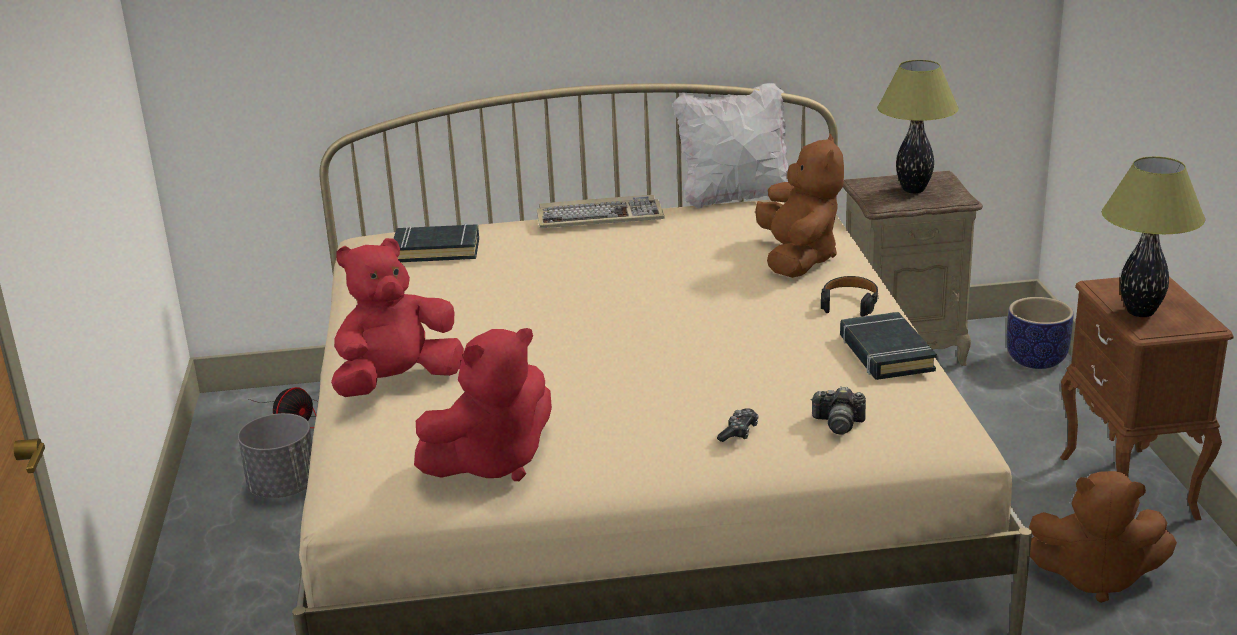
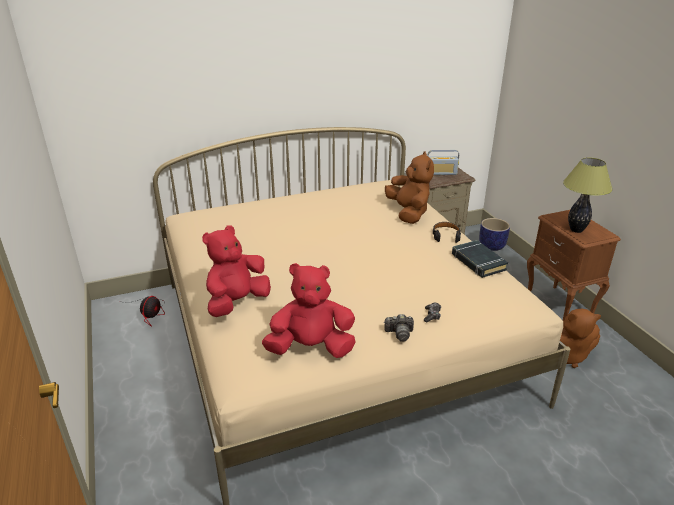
camera: 15 degrees left, 5 degrees up
grey planter [238,413,312,498] -> none
black book [393,224,479,262] -> none
red plush toy [414,328,552,481] -> red plush toy turned 135 degrees counterclockwise [262,263,355,358]
keyboard [537,195,664,228] -> none
white pillow [673,83,789,209] -> none
camera [810,386,866,434] -> camera moved to [384,314,414,342]
table lamp [877,60,959,193] -> radio [428,150,459,175]

